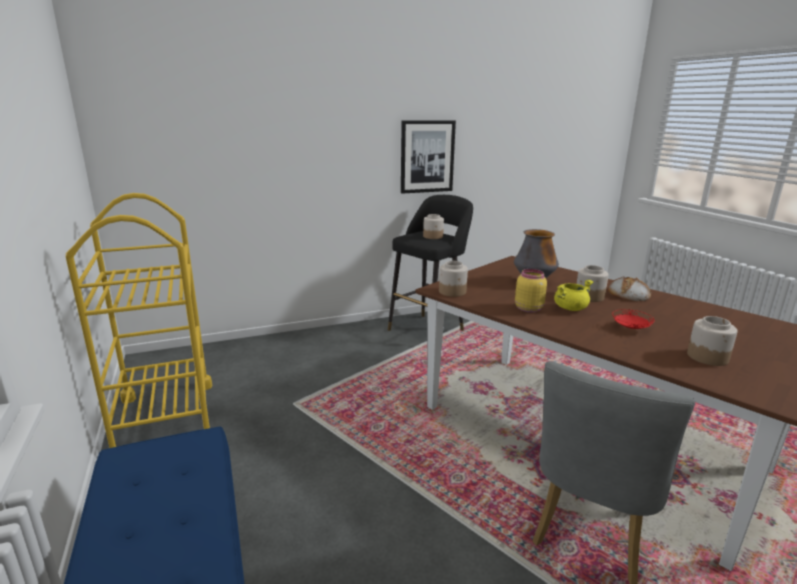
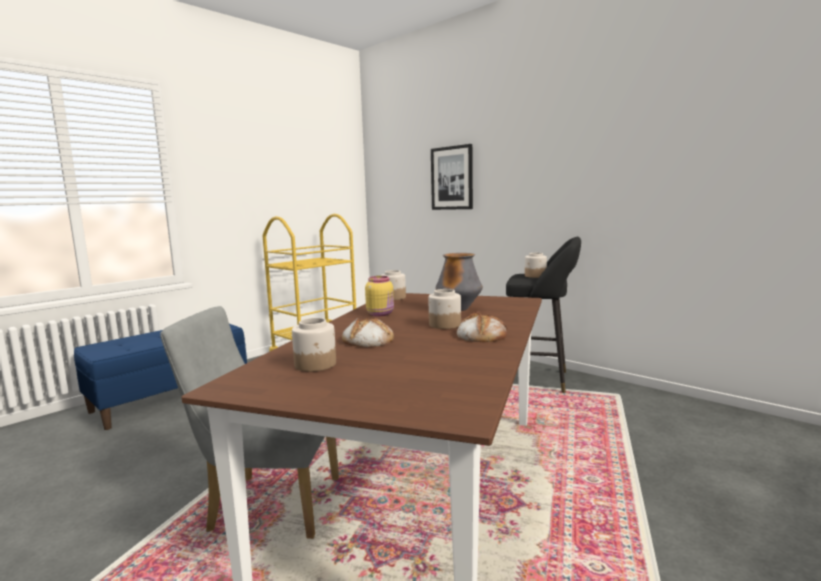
camera: 65 degrees right, 10 degrees down
picture [401,120,456,194] -> picture moved to [431,144,473,210]
yellow cooking pot [554,279,594,311] -> none
red plate [612,309,655,329] -> bread [342,318,394,347]

